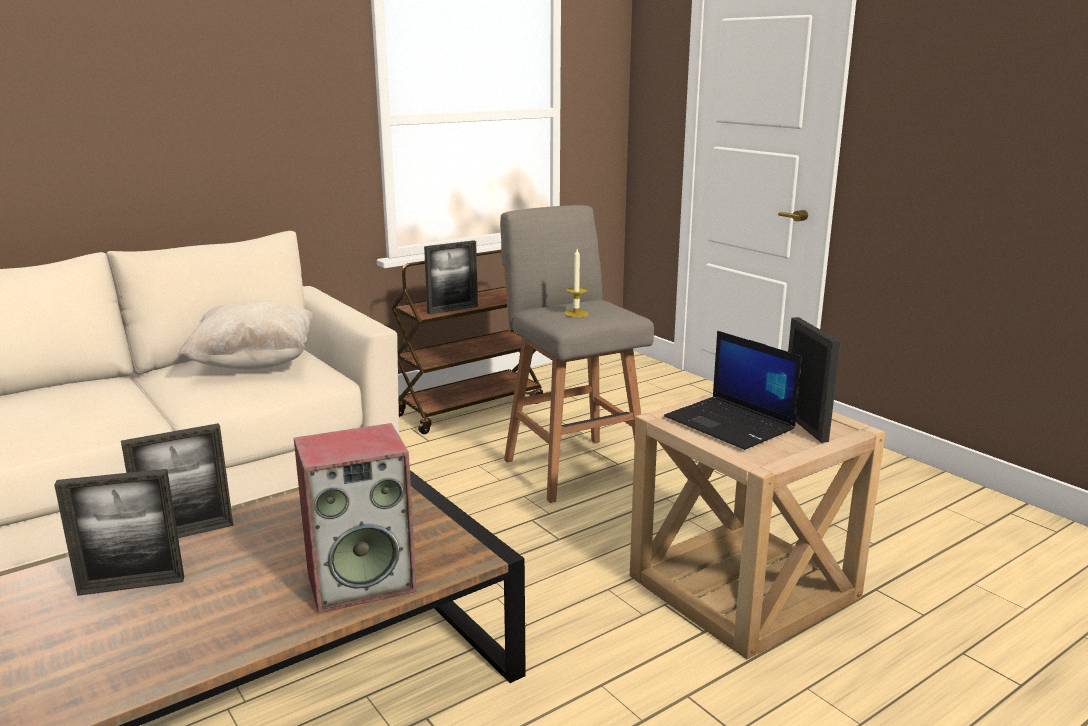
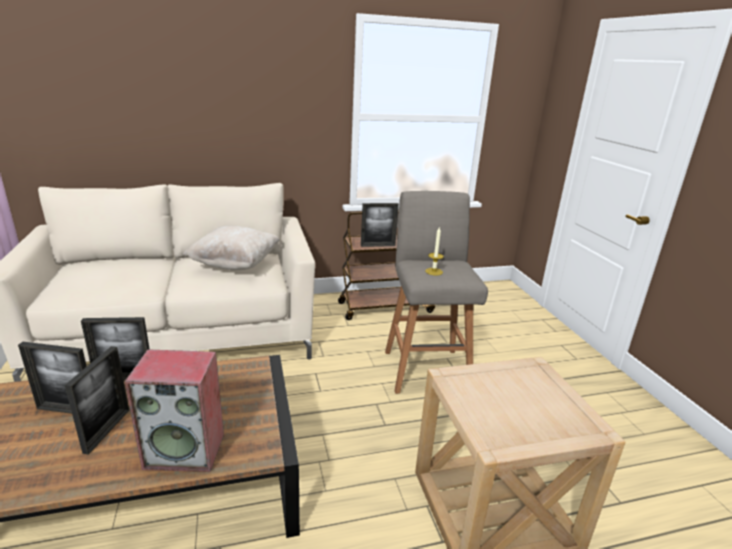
camera: 20 degrees right, 5 degrees up
laptop [664,331,802,450] -> none
picture frame [788,317,841,443] -> picture frame moved to [65,346,129,455]

